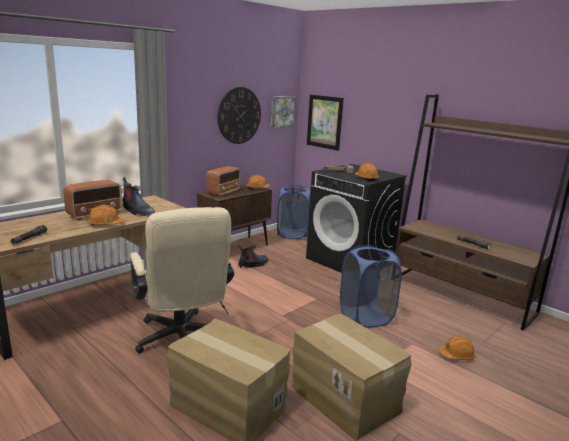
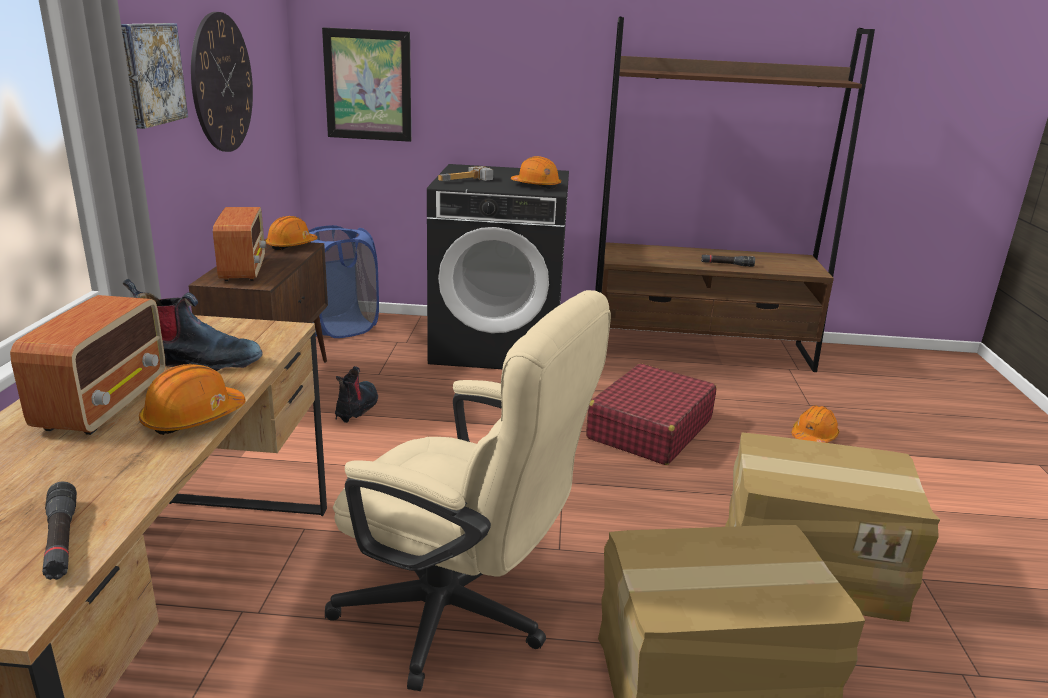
camera: 40 degrees left, 5 degrees up
picture [271,96,295,128] -> picture moved to [121,23,188,129]
blue laundry basket [340,245,402,328] -> red suitcase [586,363,717,465]

